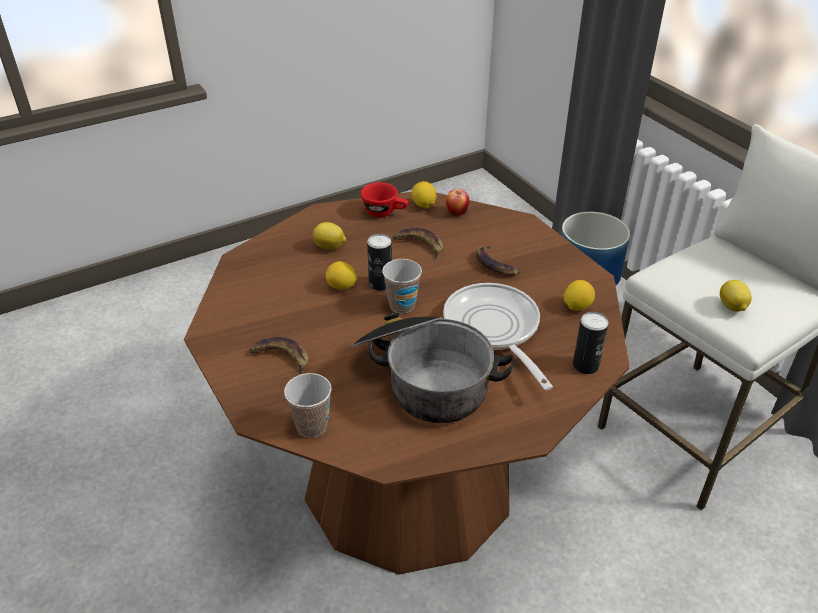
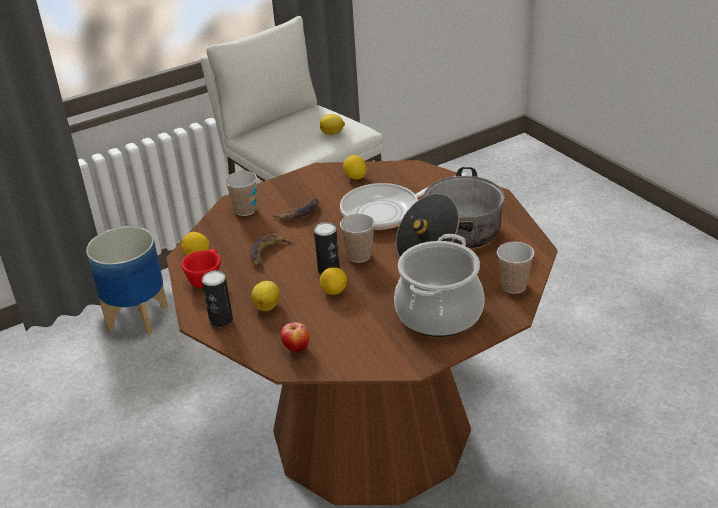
camera: 90 degrees left, 5 degrees down
banana [249,337,309,375] -> cooking pot [394,234,484,337]
apple [446,189,469,216] -> apple moved to [281,322,310,353]
can [573,312,609,374] -> can moved to [202,271,233,327]
none -> cup [225,171,257,216]

